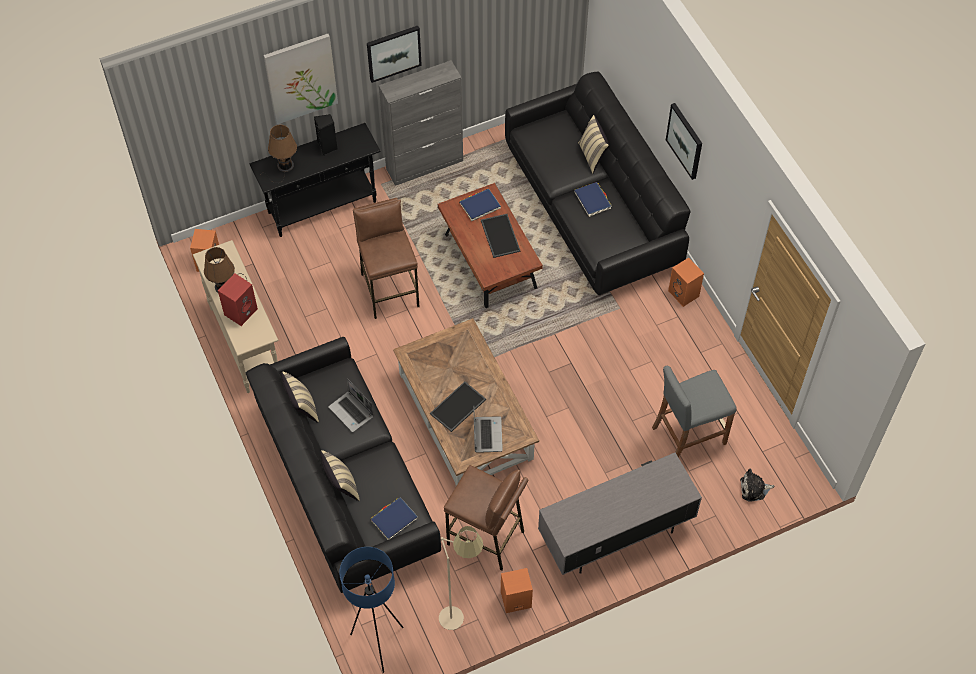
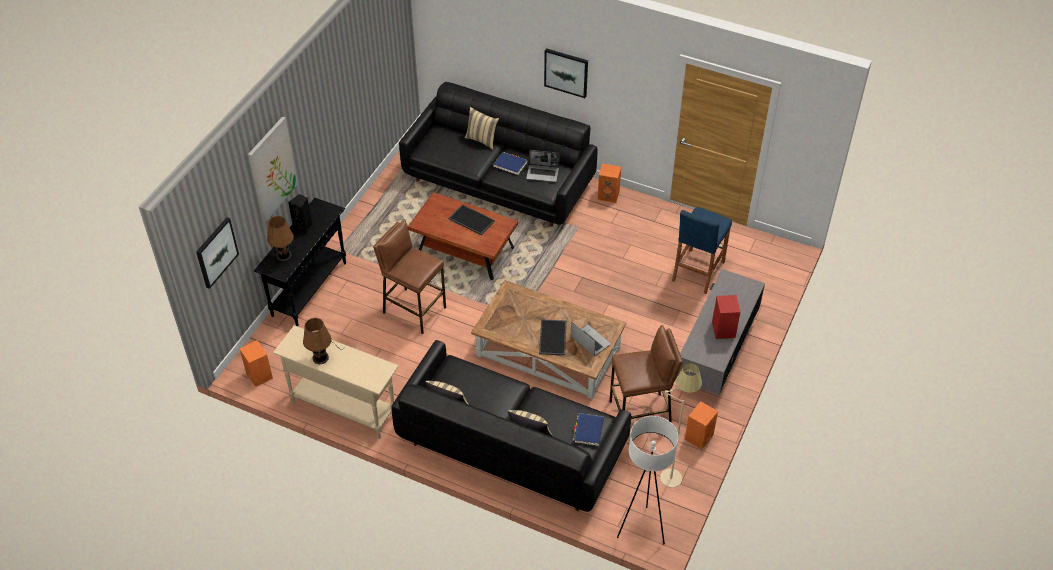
camera: 40 degrees left, 10 degrees down
red speaker [218,273,258,326] -> red speaker moved to [712,295,740,339]
laptop [328,379,374,432] -> laptop moved to [526,150,559,182]
blue floor lamp [339,547,404,673] -> white floor lamp [617,416,678,544]
picture [367,26,422,83] -> picture moved to [196,217,239,289]
grey cabinet [379,60,463,186] -> none
blue book [459,189,501,221] -> none
grey stool [652,366,737,458] -> blue stool [672,207,732,294]
plush toy [740,469,774,502] -> none

